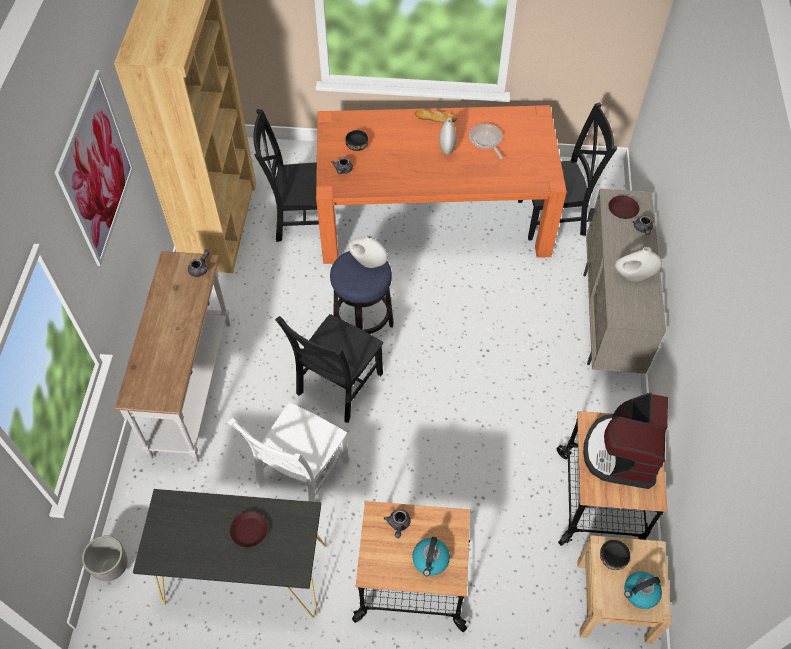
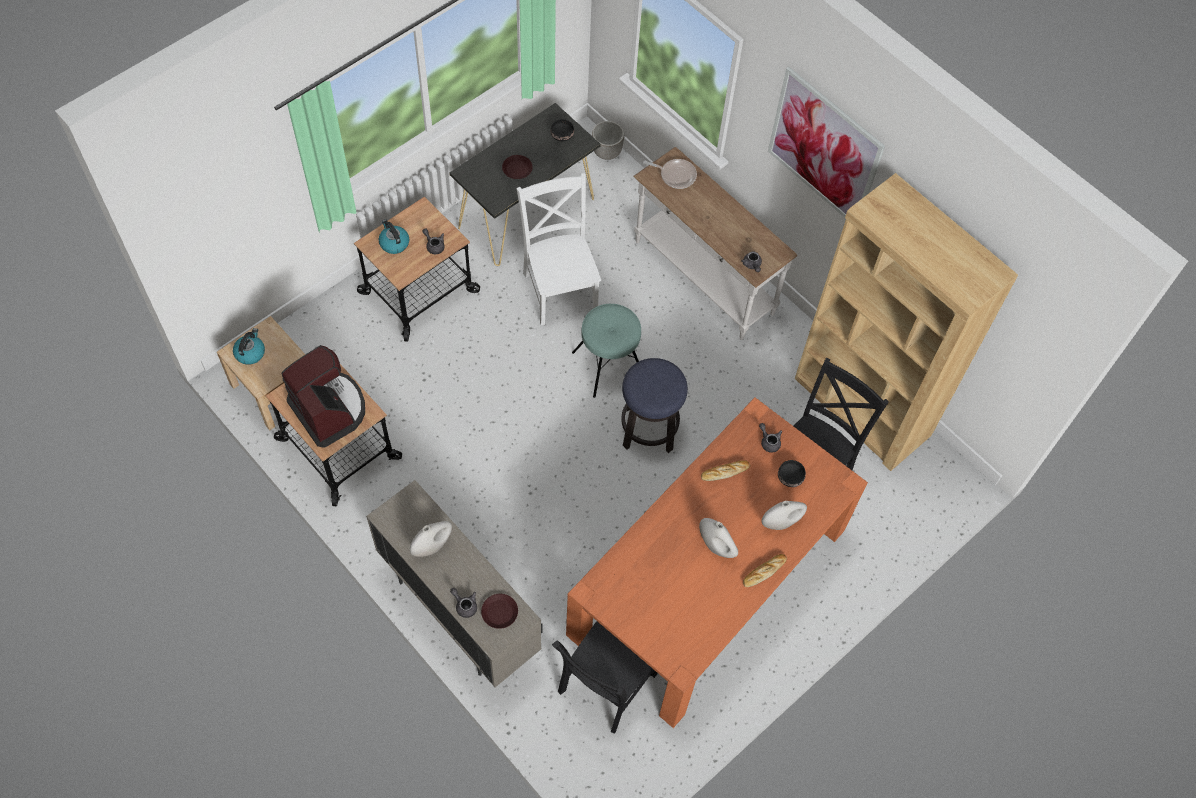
camera: 130 degrees right, 5 degrees up
black chair [275,314,383,423] -> turquoise stool [572,304,641,398]
white vase [348,234,388,268] -> white vase moved to [762,501,807,530]
frying pan [469,124,503,159] -> frying pan moved to [643,159,697,189]
black bowl [600,540,630,570] -> black bowl moved to [551,119,574,141]
none -> bread [701,460,750,481]

